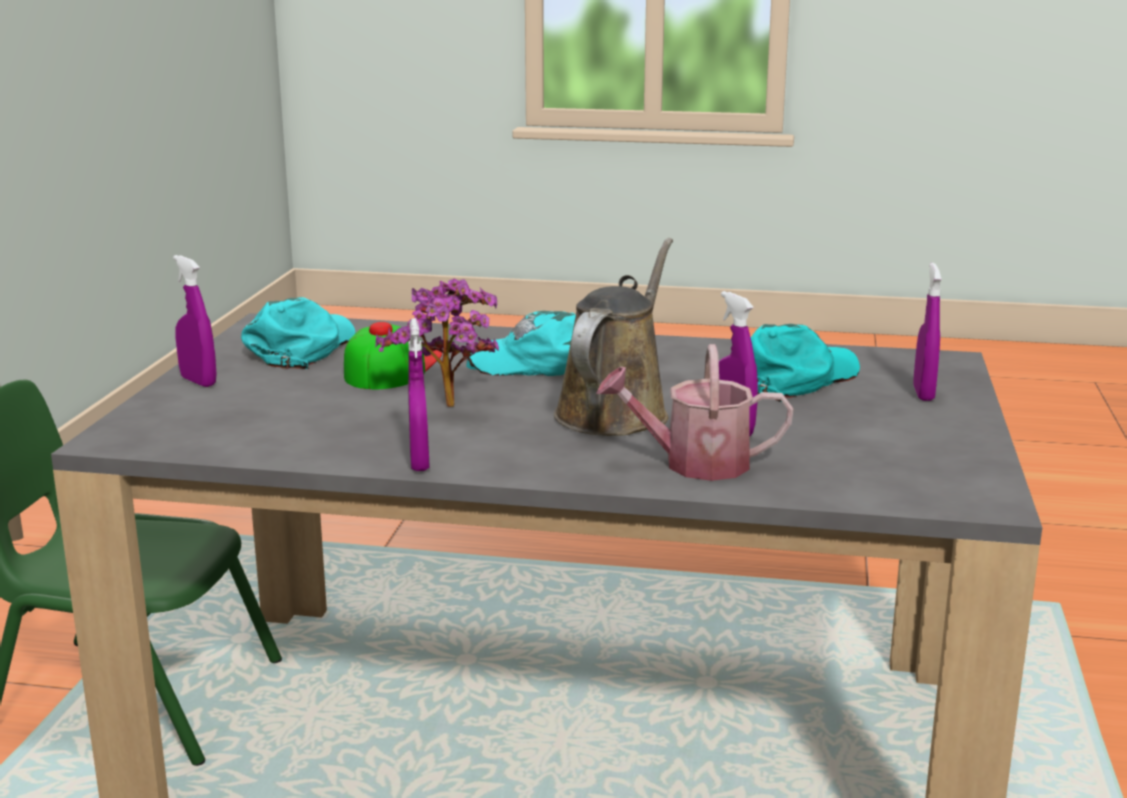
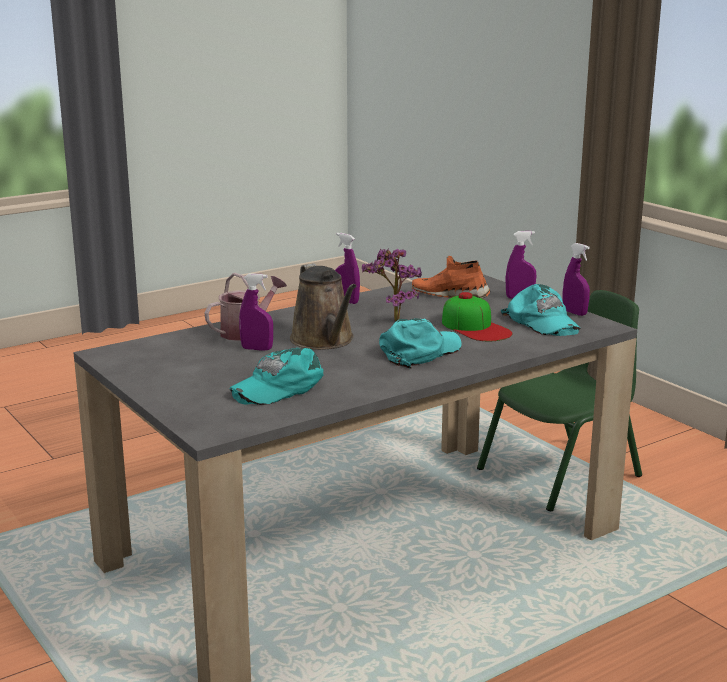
camera: 135 degrees right, 0 degrees up
turquoise cap [751,324,860,402] -> turquoise cap turned 45 degrees clockwise [230,348,324,405]
purple spray bottle [913,263,941,401] -> purple spray bottle moved to [563,243,590,316]
none -> orange shoe [412,256,490,299]

